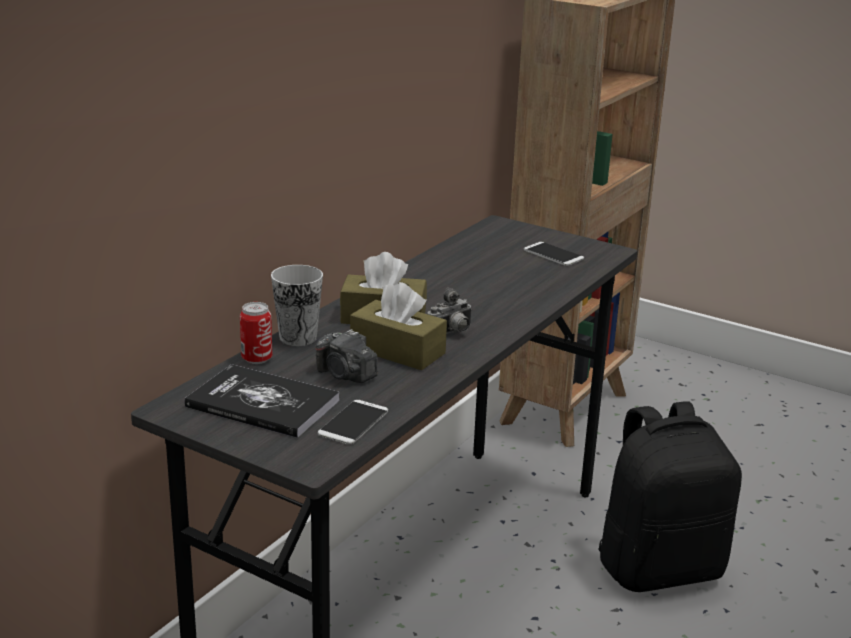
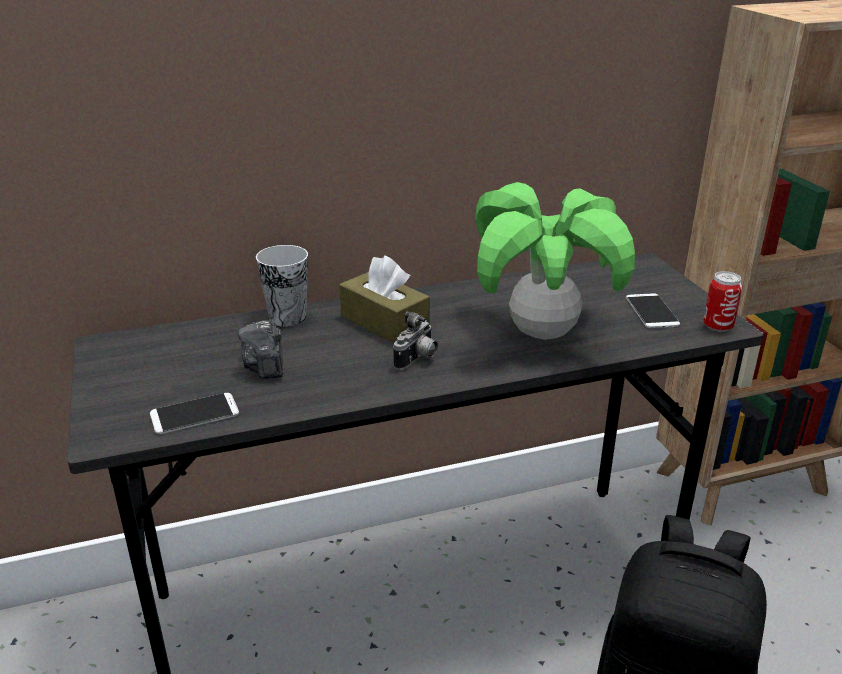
camera: 40 degrees right, 5 degrees up
book [184,364,339,438] -> none
can [240,302,272,364] -> can moved to [703,271,742,332]
brown tissue box [350,282,447,370] -> none
camera [427,287,472,334] -> camera turned 60 degrees counterclockwise [393,311,438,370]
none -> potted plant [475,182,635,340]

